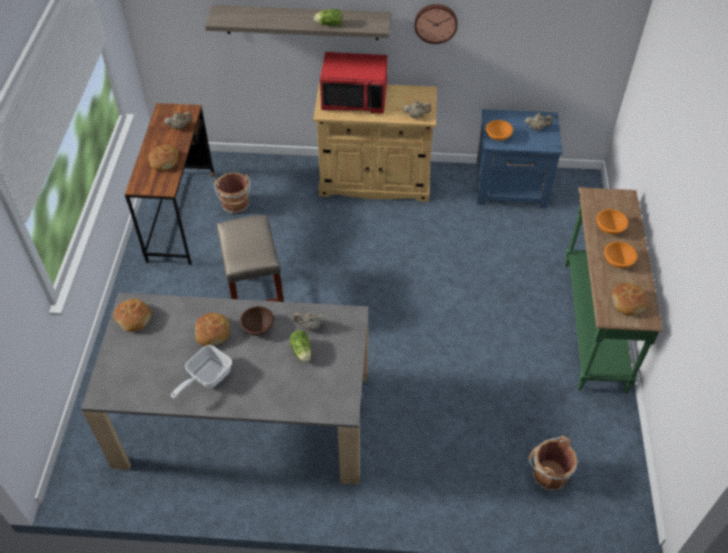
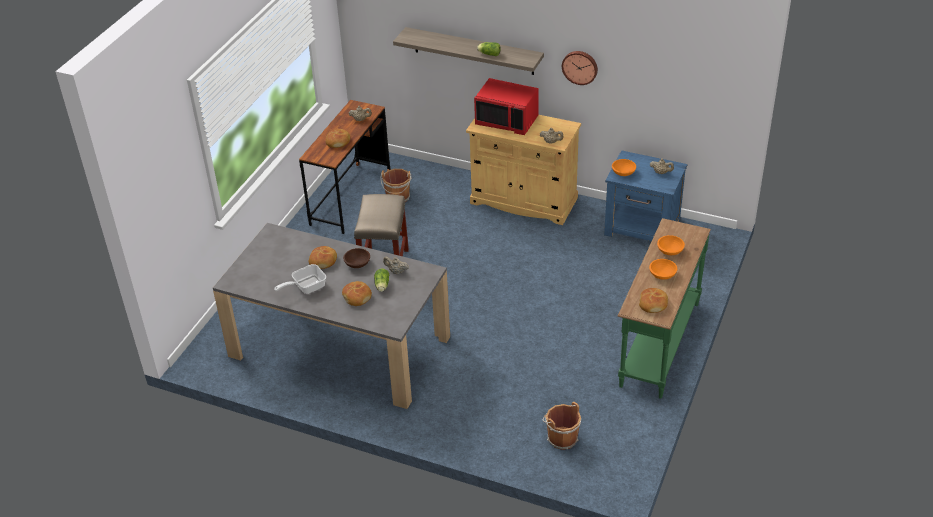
camera: 20 degrees right, 10 degrees down
bread [114,299,151,332] -> bread moved to [342,281,372,306]

